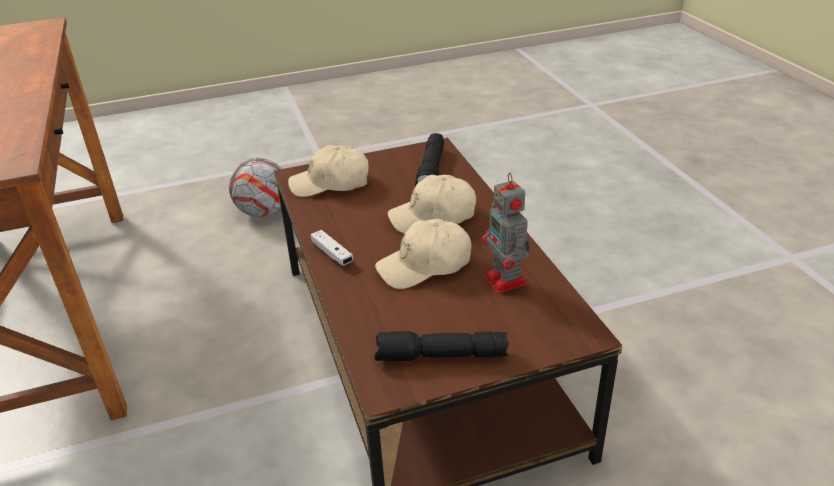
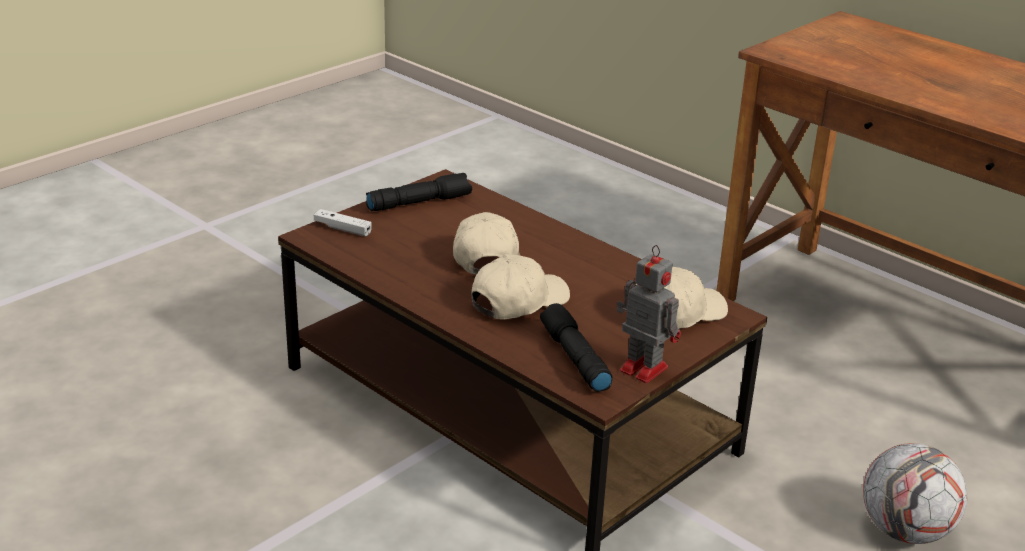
camera: 150 degrees right, 5 degrees down
white game controller [311,230,353,265] -> white game controller moved to [314,209,371,236]
beige cap [375,219,472,289] -> beige cap turned 45 degrees counterclockwise [453,212,520,275]
toy robot [481,173,531,294] -> toy robot moved to [616,245,681,383]

